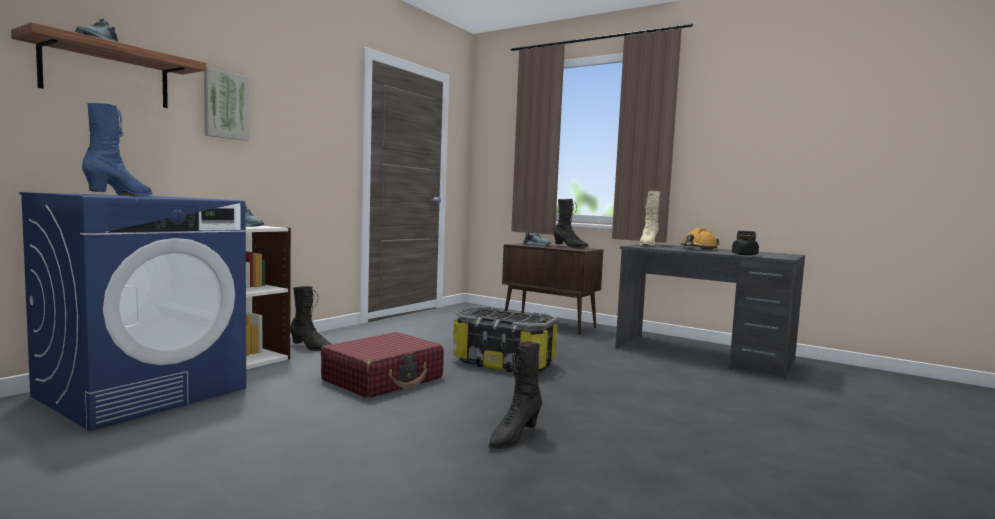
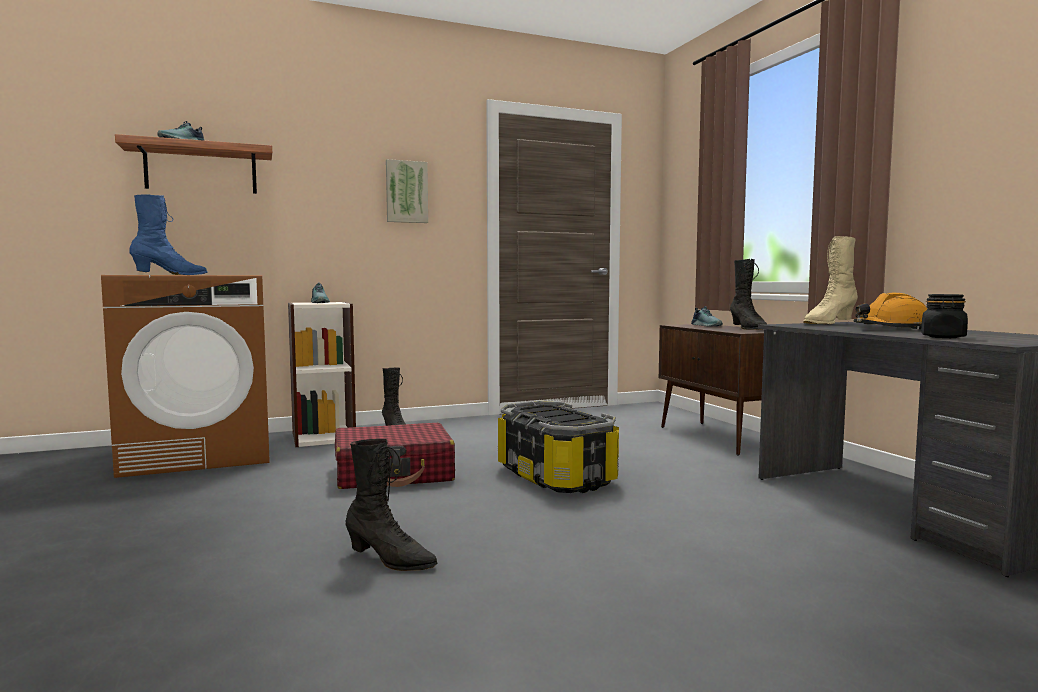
camera: 35 degrees right, 0 degrees up
blue washing machine [19,192,246,431] -> brown washing machine [101,275,270,478]
picture [204,68,249,141] -> picture moved to [386,159,428,223]
black boot [488,342,542,449] -> black boot turned 135 degrees counterclockwise [346,439,437,571]

